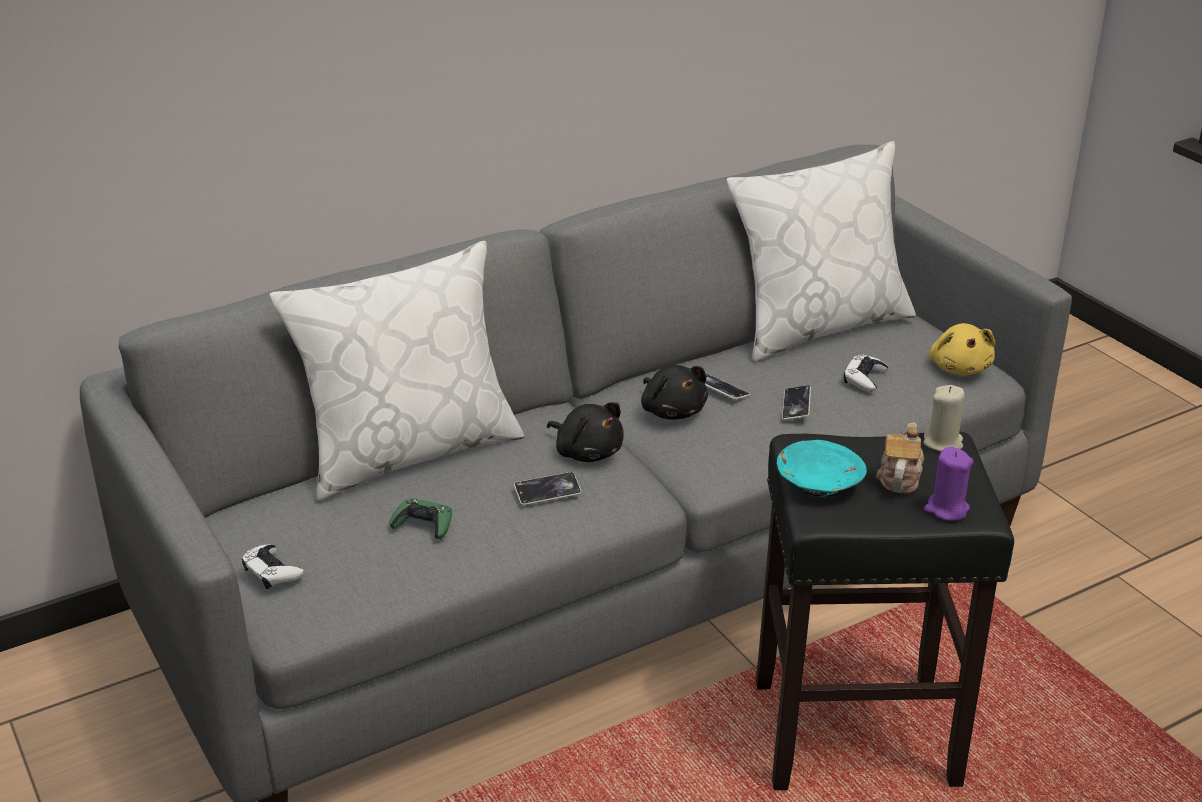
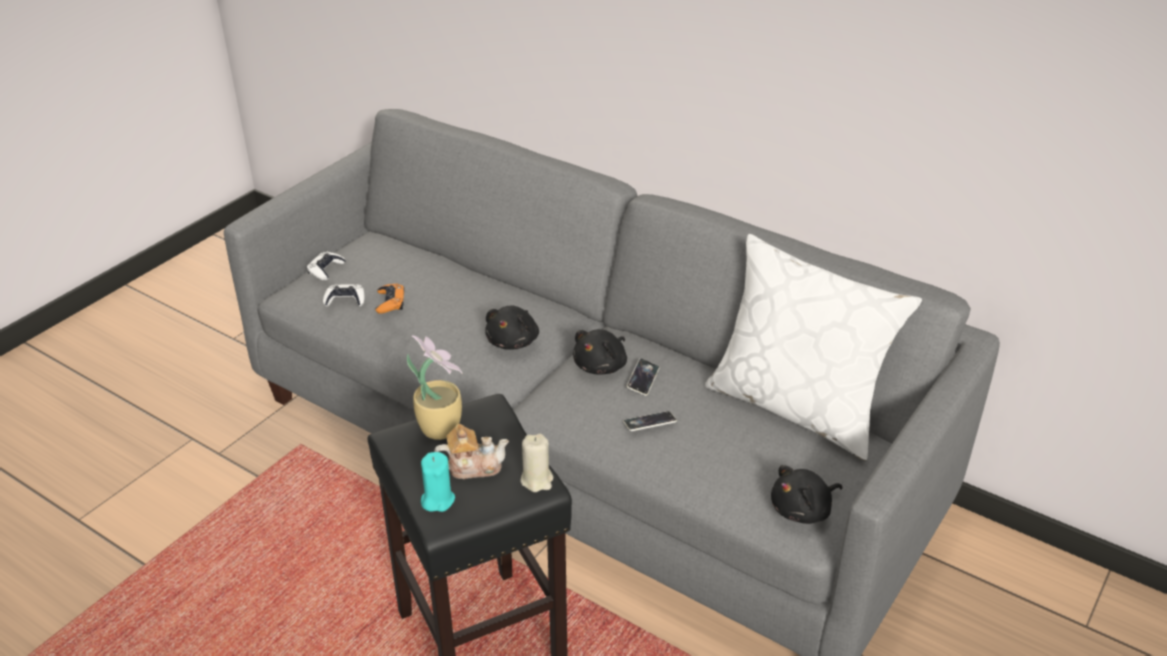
camera: 65 degrees right, 5 degrees up
white pillow [269,241,524,501] -> none
green game controller [389,498,452,539] -> orange game controller [375,284,404,314]
phone [514,472,581,505] -> none
turquoise bowl [777,440,867,497] -> potted plant [407,335,462,440]
white game controller [844,354,888,392] -> white game controller moved to [323,284,365,307]
purple candle [924,447,973,521] -> turquoise candle [421,452,455,512]
yellow plush toy [929,323,995,375] -> black plush toy [771,465,843,524]

